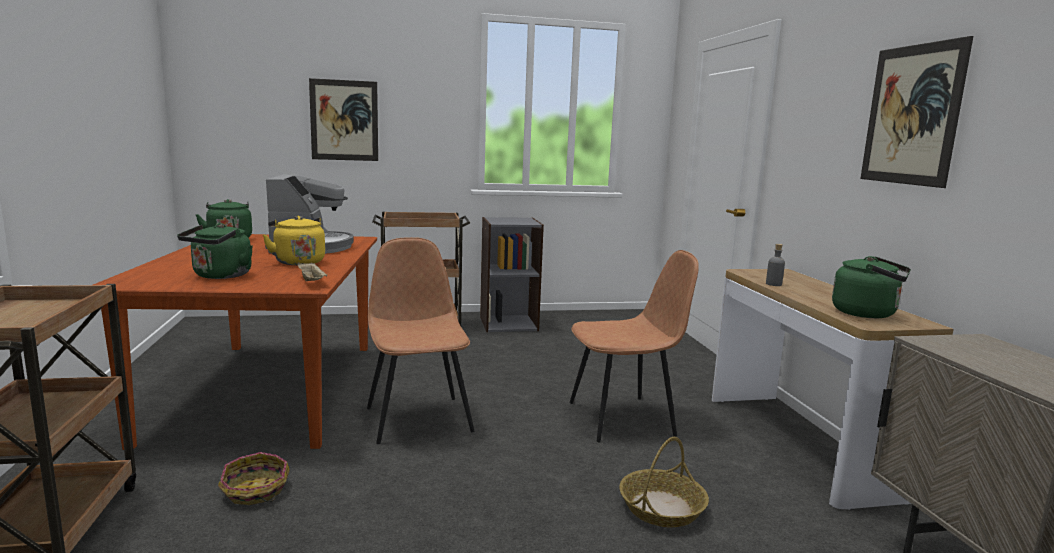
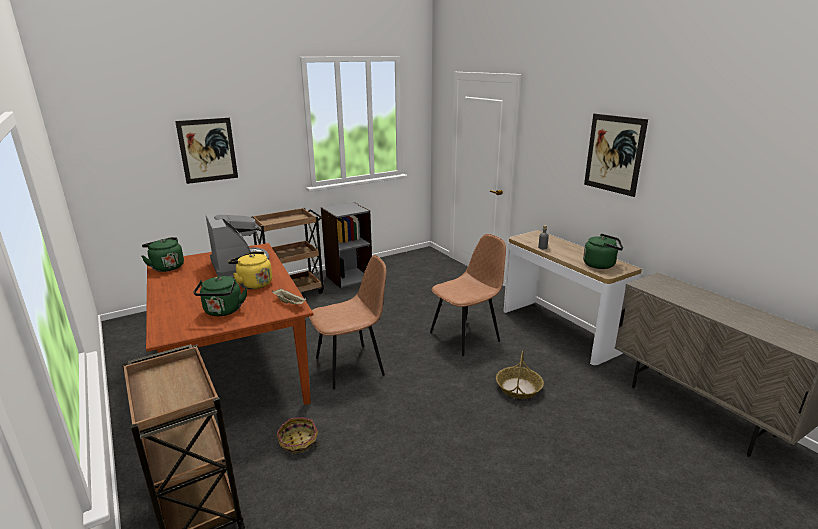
camera: 20 degrees left, 10 degrees up
brown chair [367,237,474,444] -> brown chair turned 105 degrees clockwise [309,255,386,389]

